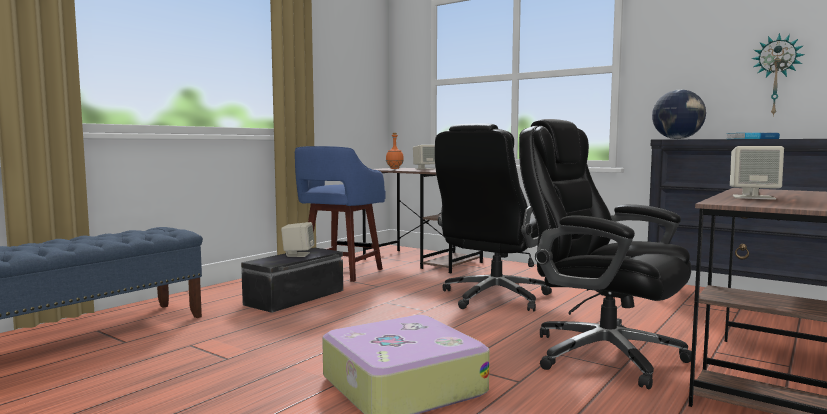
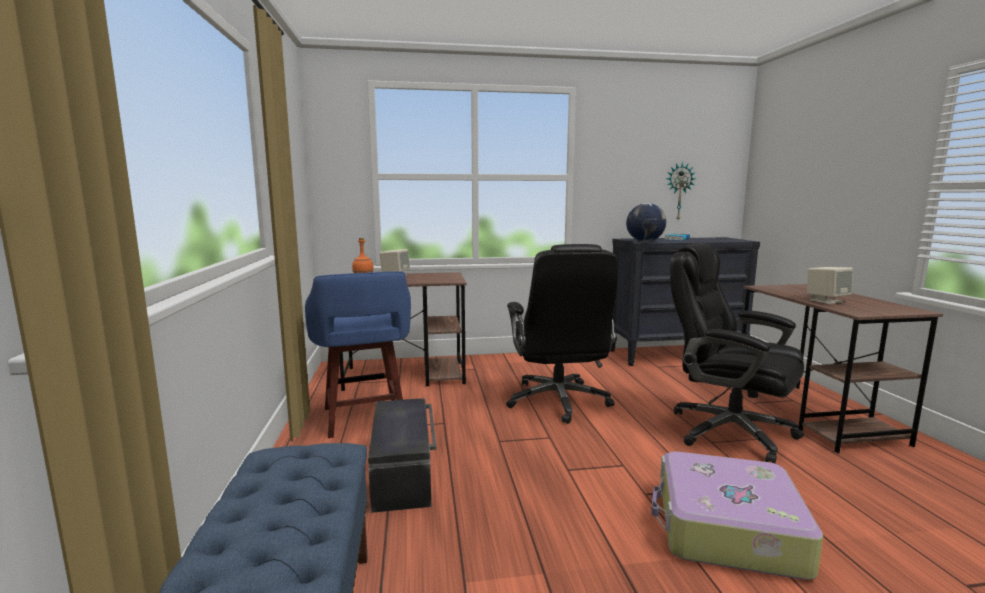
camera: 45 degrees left, 5 degrees up
beige speaker [281,222,314,257] -> none
black office chair [519,119,692,389] -> black office chair turned 45 degrees clockwise [670,243,804,463]

